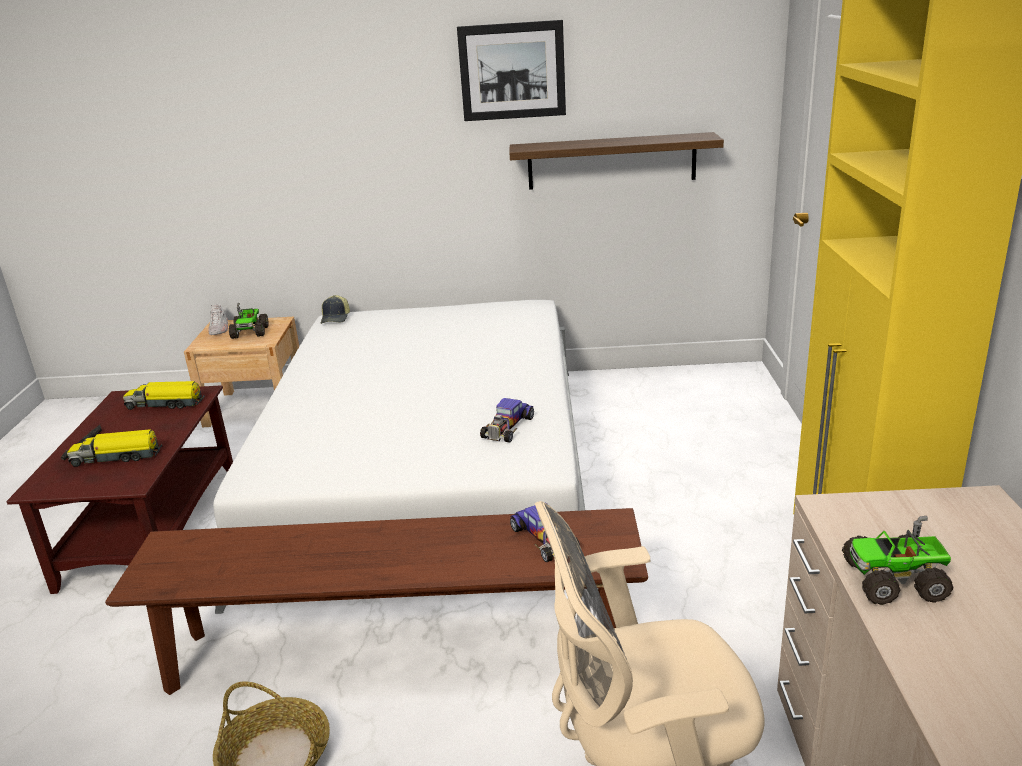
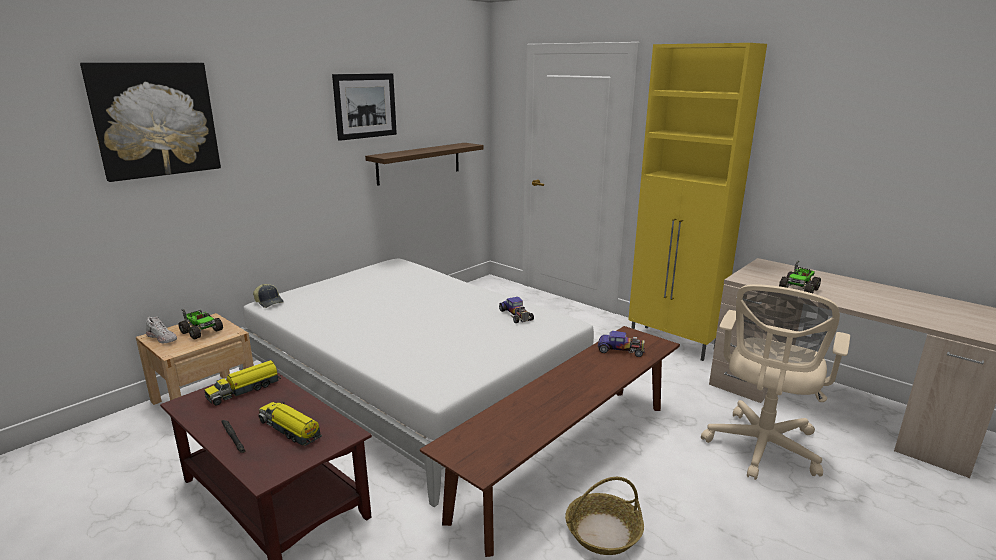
camera: 50 degrees left, 5 degrees down
toy truck [67,429,162,467] -> toy truck turned 90 degrees clockwise [258,401,322,446]
none -> picture [80,62,221,182]

